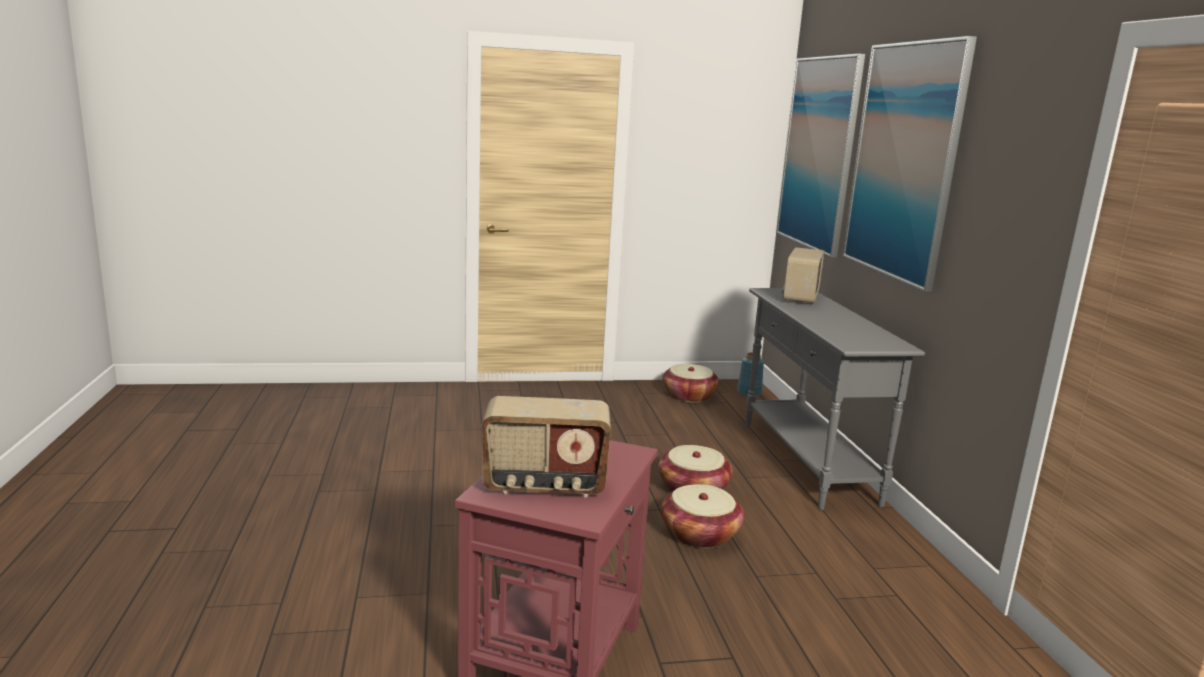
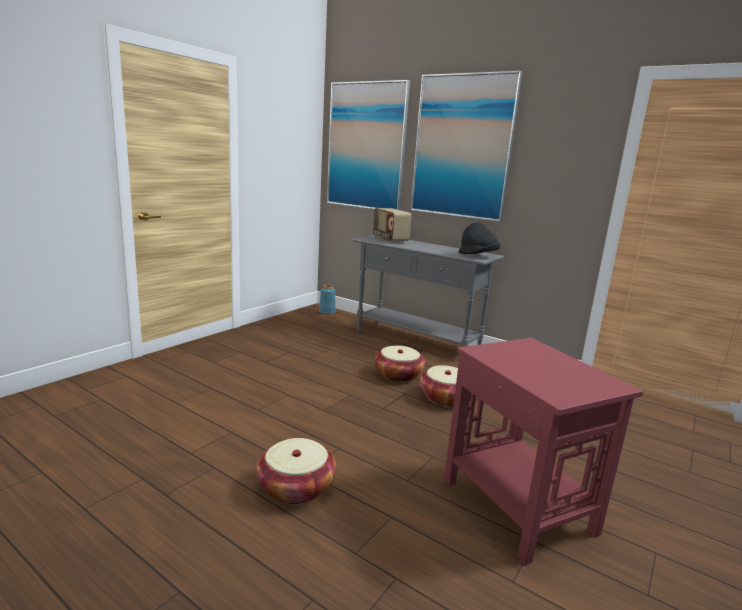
camera: 45 degrees left, 0 degrees up
radio [482,396,611,497] -> none
basket [663,364,719,403] -> basket moved to [256,438,336,505]
none -> black hat [459,222,501,254]

